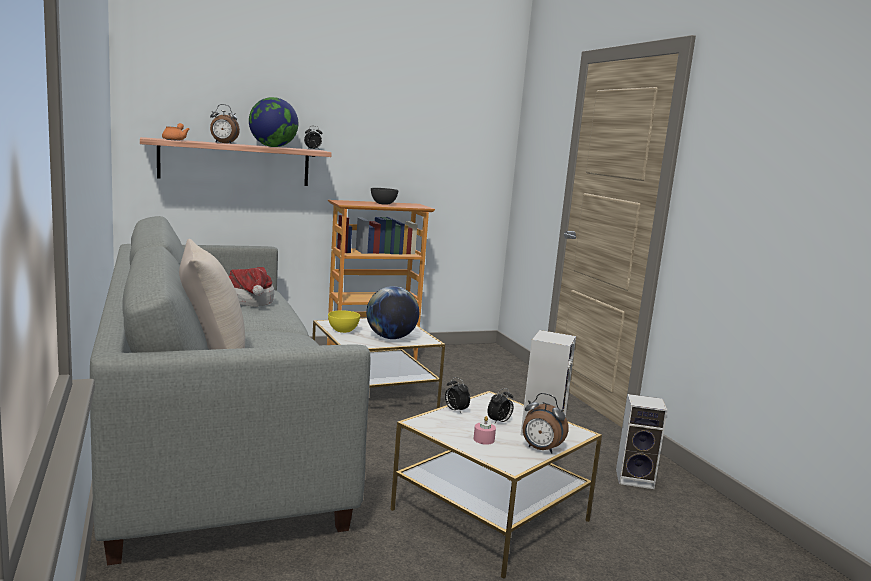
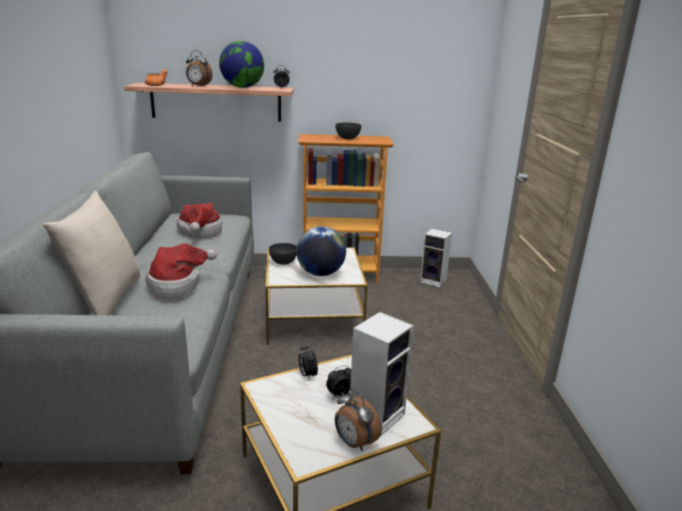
camera: 20 degrees right, 10 degrees up
yellow bowl [328,310,360,333] -> grey bowl [269,243,297,265]
pink candle [473,416,496,445] -> none
speaker [616,394,668,489] -> speaker moved to [420,229,452,287]
none -> hat [145,243,217,300]

